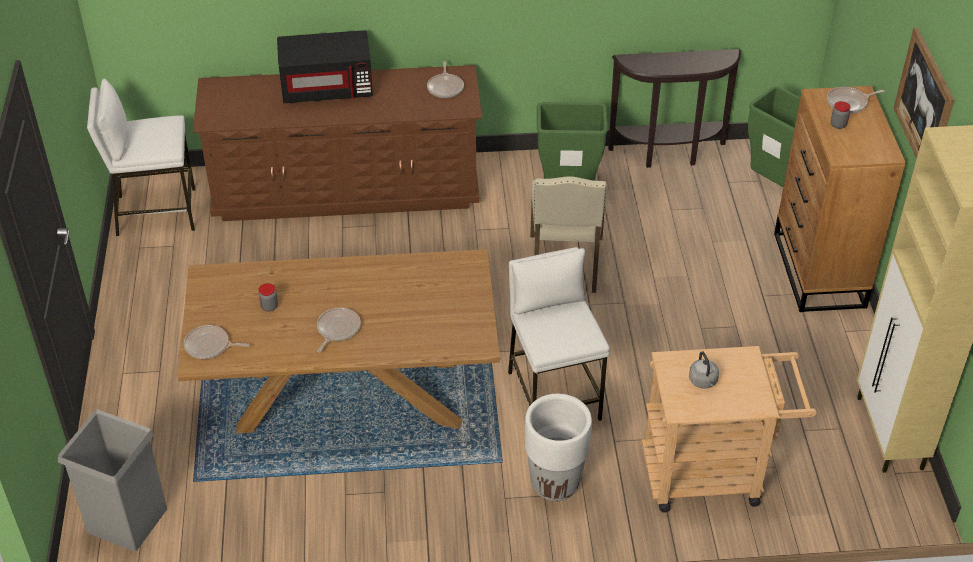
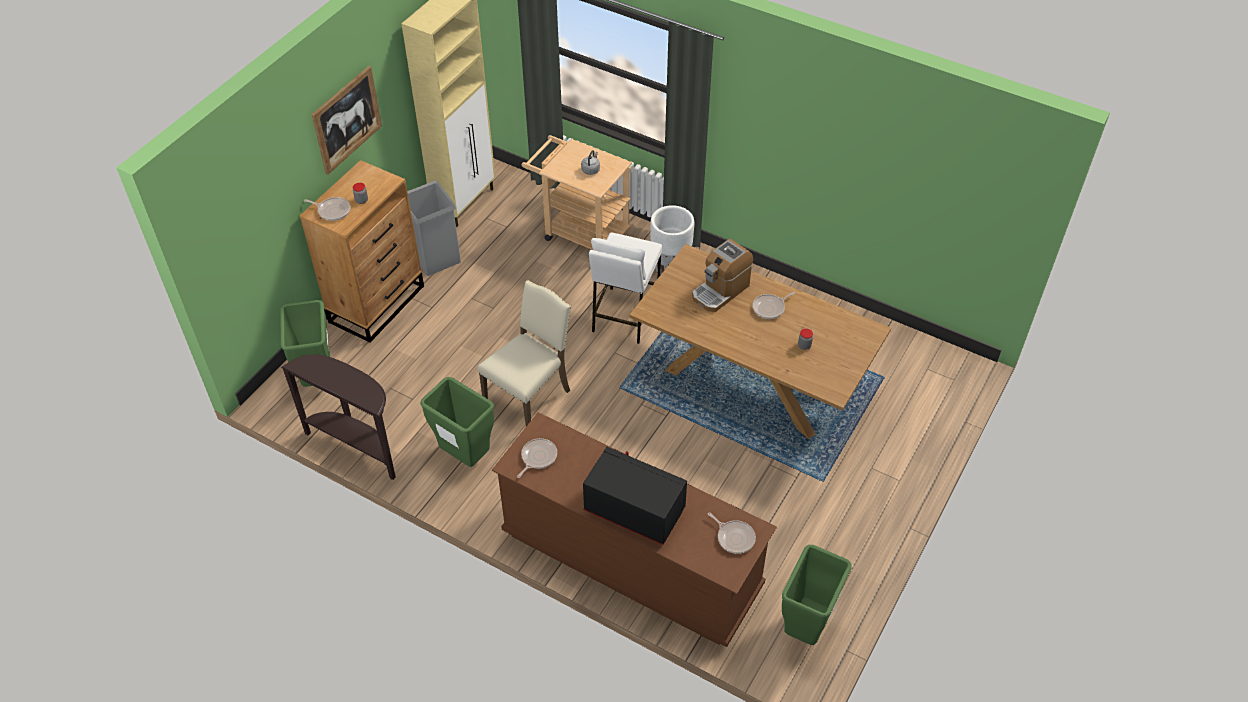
camera: 145 degrees left, 5 degrees up
grey trash can [58,409,167,552] -> grey trash can moved to [407,180,461,276]
white stool [87,79,195,236] -> green trash can [782,545,852,645]
frying pan [184,325,249,359] -> frying pan moved to [708,512,756,554]
none -> coffee machine [692,239,753,312]

